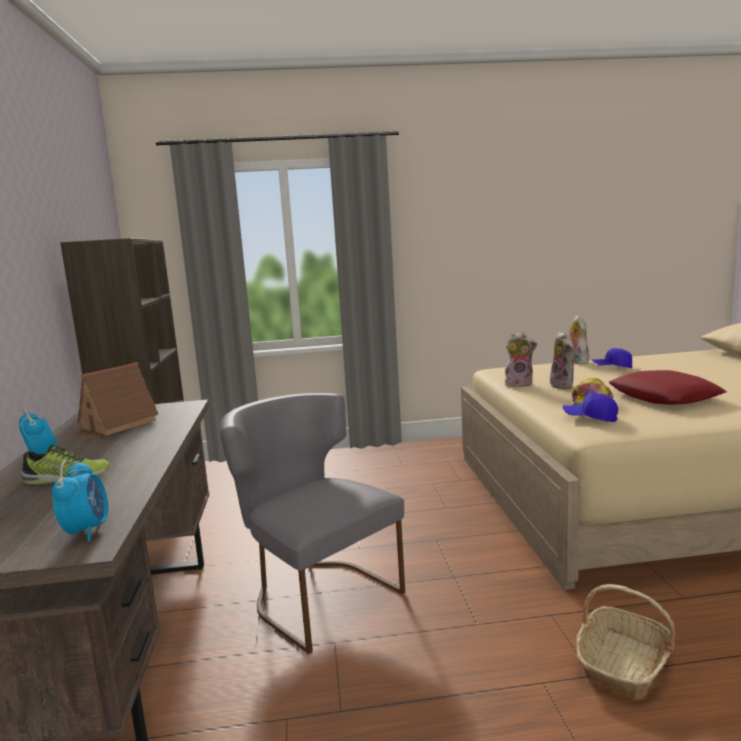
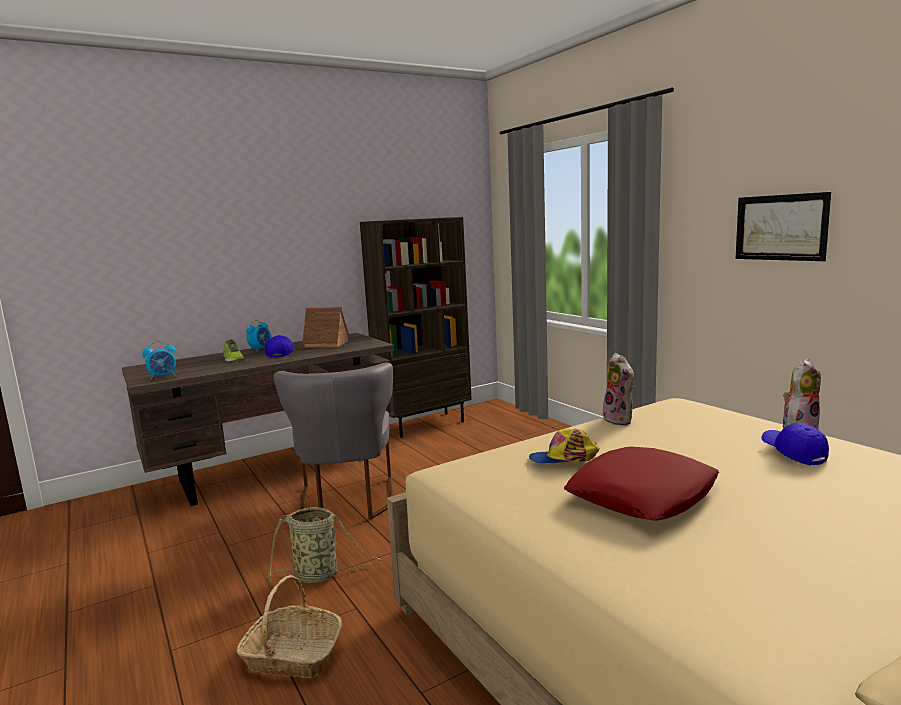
camera: 65 degrees right, 0 degrees up
grey chair [220,393,405,654] -> grey chair turned 150 degrees clockwise [273,362,393,519]
plush toy [550,331,575,389] -> none
blue cap [562,393,618,422] -> blue cap moved to [265,335,294,358]
none -> basket [268,507,382,584]
none -> picture [736,192,831,261]

